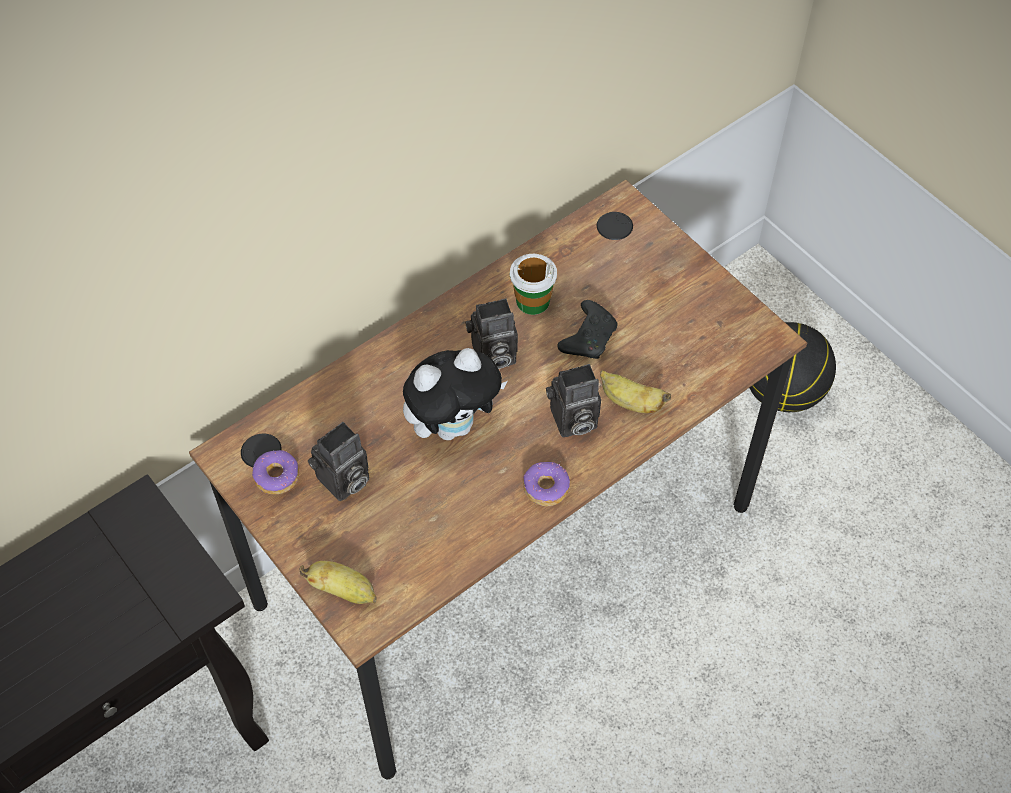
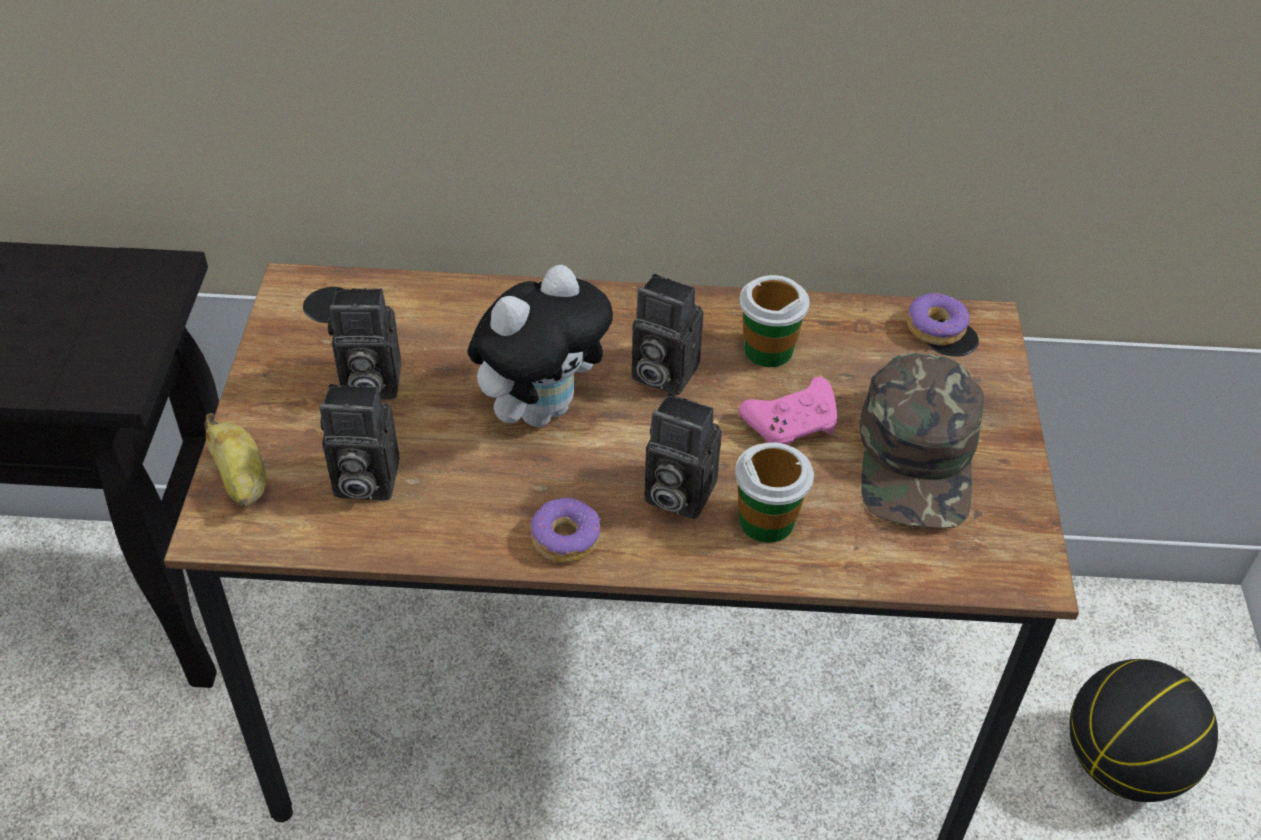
camera: 40 degrees right, 10 degrees down
donut [252,450,299,494] -> donut moved to [907,293,970,346]
plush toy [403,348,507,440] -> plush toy turned 60 degrees counterclockwise [468,264,613,427]
black game controller [557,300,618,359] -> pink game controller [739,377,837,445]
banana [600,370,671,413] -> cup [735,442,814,543]
none -> camera [319,384,400,500]
none -> green cap [860,353,984,529]

